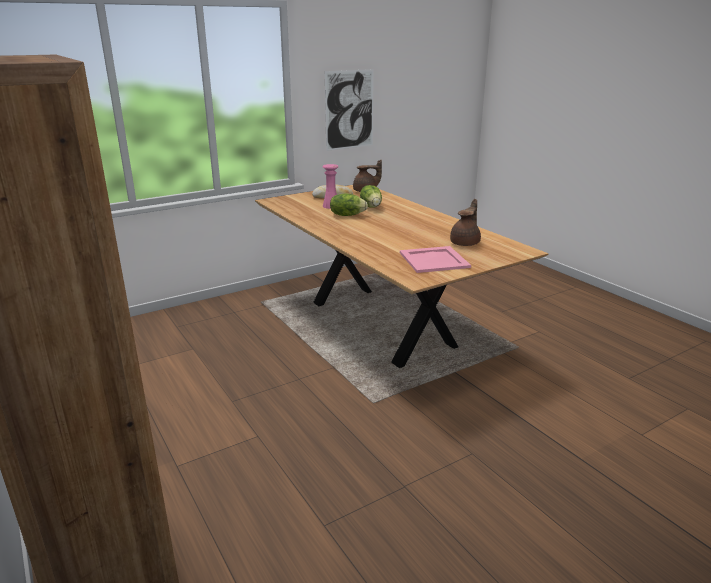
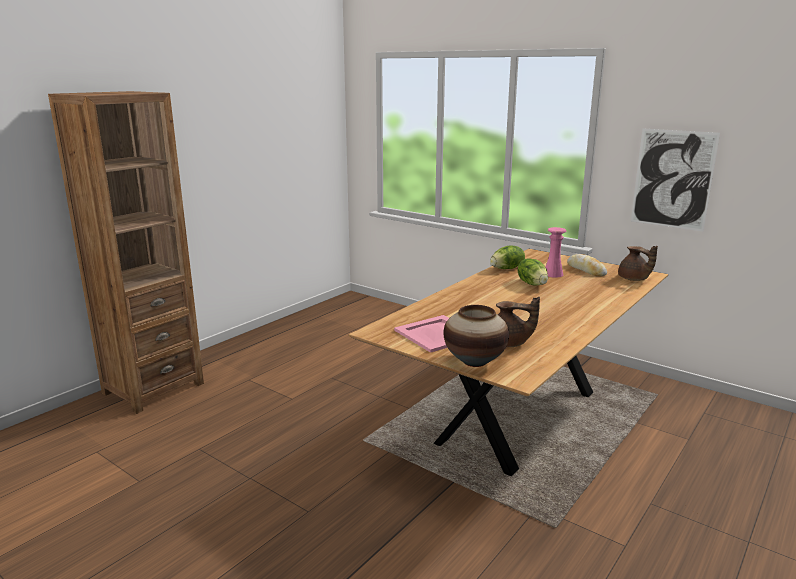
camera: 70 degrees right, 5 degrees down
lettuce [360,185,382,208] -> lettuce moved to [490,245,525,269]
none -> vase [444,305,509,367]

